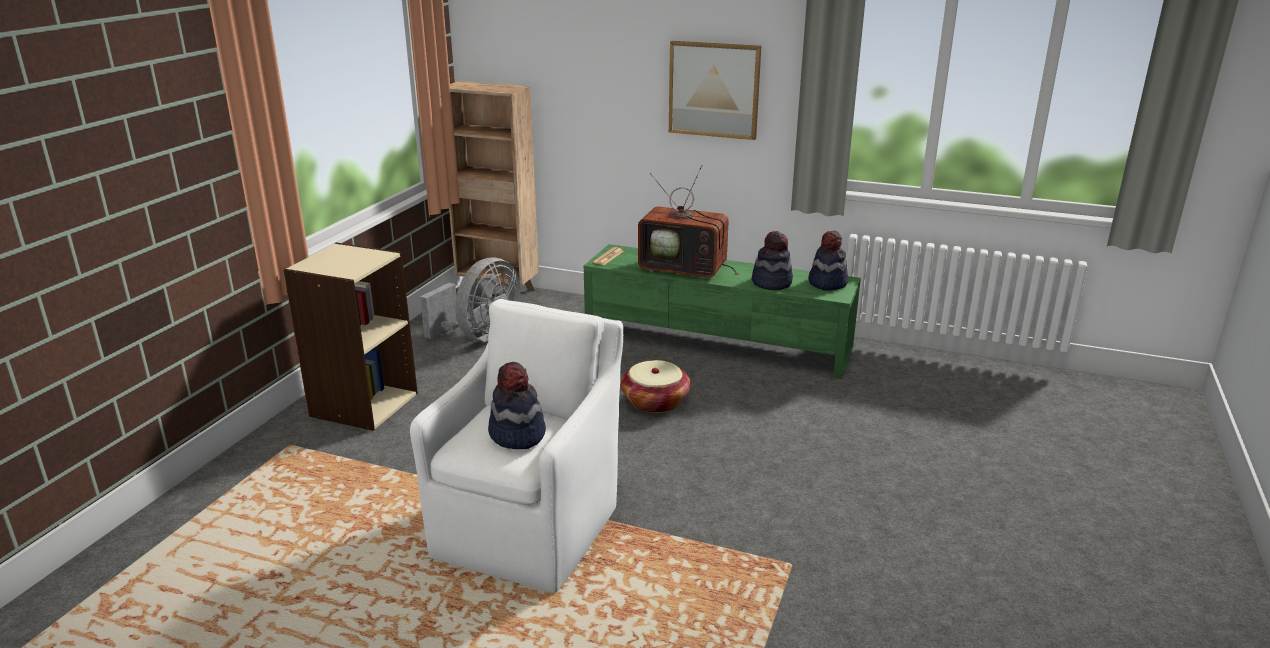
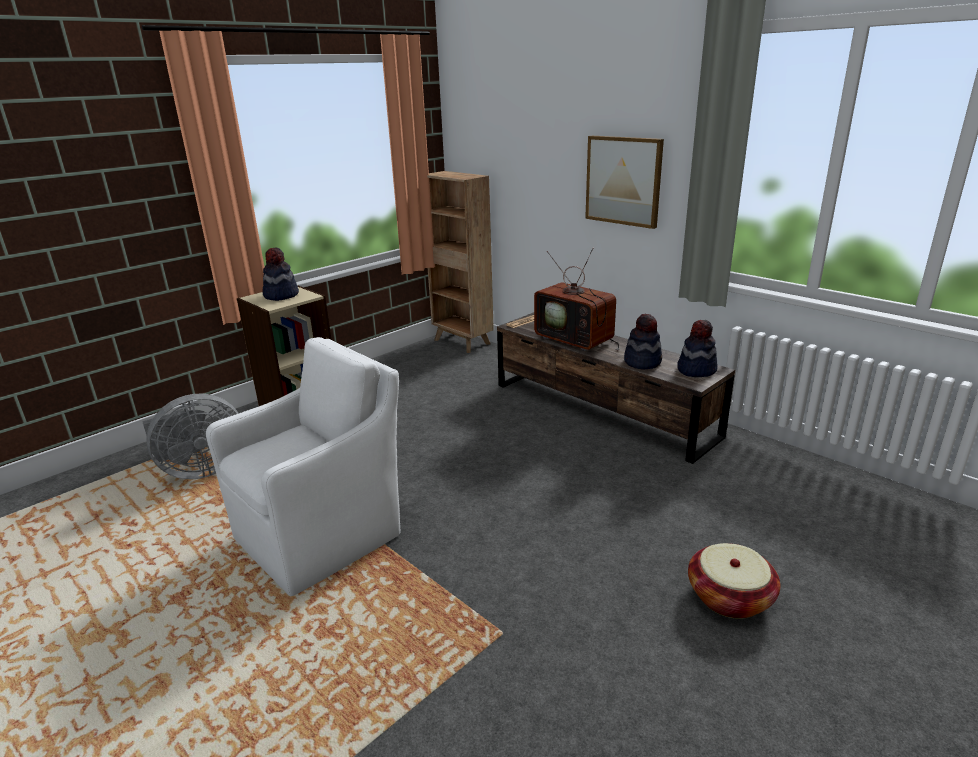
camera: 25 degrees right, 0 degrees up
grey fan [420,257,520,342] -> grey fan moved to [142,393,239,479]
hat [488,362,546,449] -> hat moved to [262,247,299,301]
green tv stand [584,244,861,379] -> brown tv stand [497,312,735,464]
basket [621,360,690,413] -> basket moved to [688,543,780,619]

